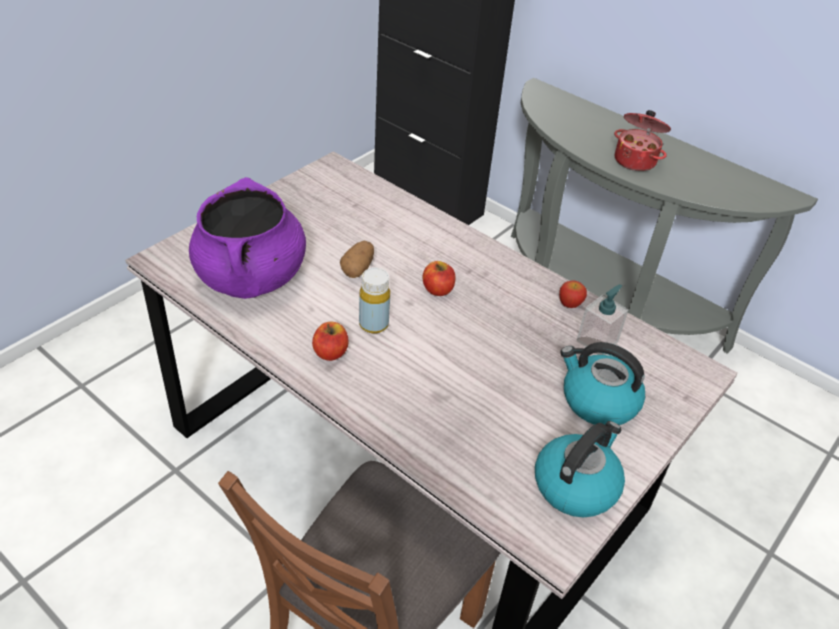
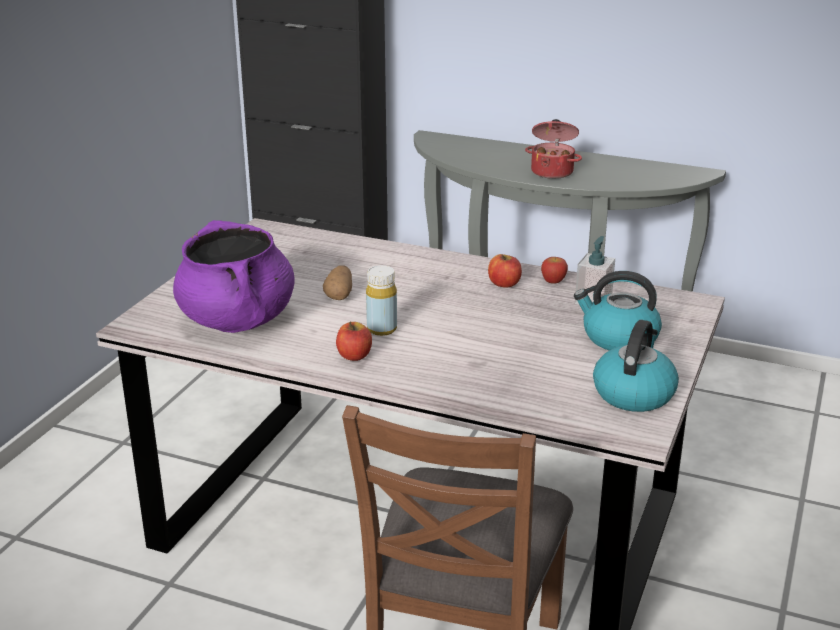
camera: 15 degrees left, 15 degrees down
apple [422,261,456,296] -> apple moved to [488,254,522,288]

